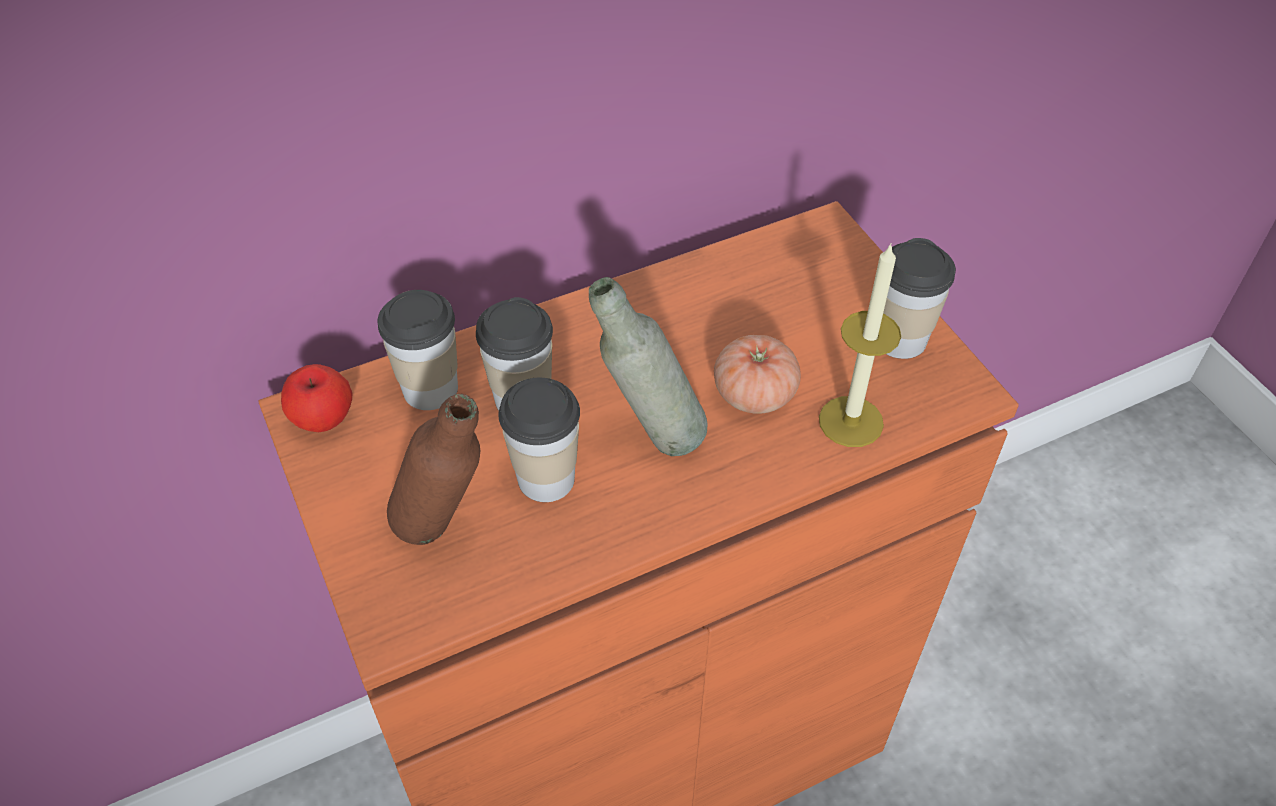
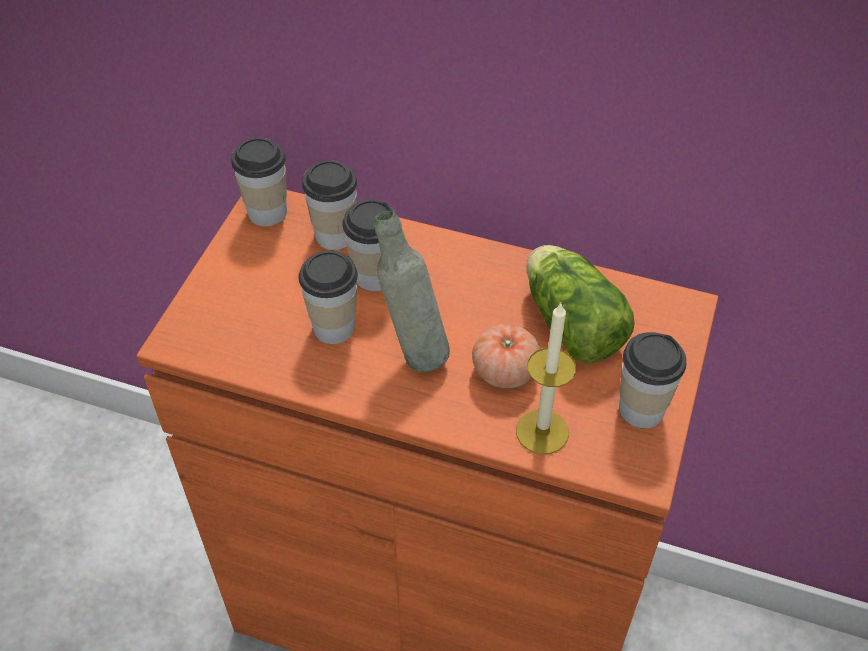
camera: 45 degrees right, 0 degrees up
apple [281,364,352,432] -> cup [231,138,287,226]
brown bottle [387,394,480,545] -> none
none -> lettuce [526,245,635,364]

